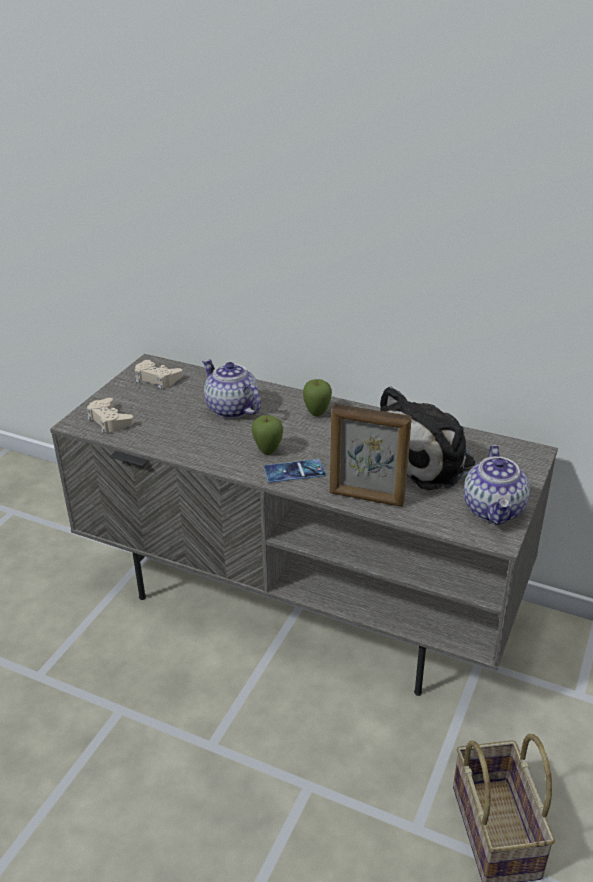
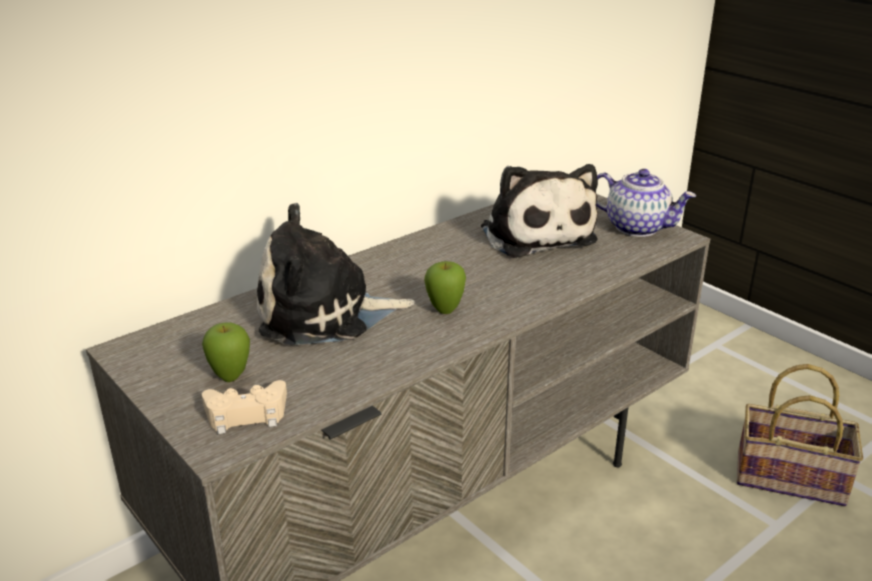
camera: 65 degrees left, 5 degrees down
beige game controller [135,360,183,389] -> none
teapot [202,359,261,419] -> plush toy [257,203,415,345]
phone [264,459,326,483] -> none
apple [303,379,332,416] -> apple moved to [202,322,250,382]
picture frame [330,404,412,507] -> none

